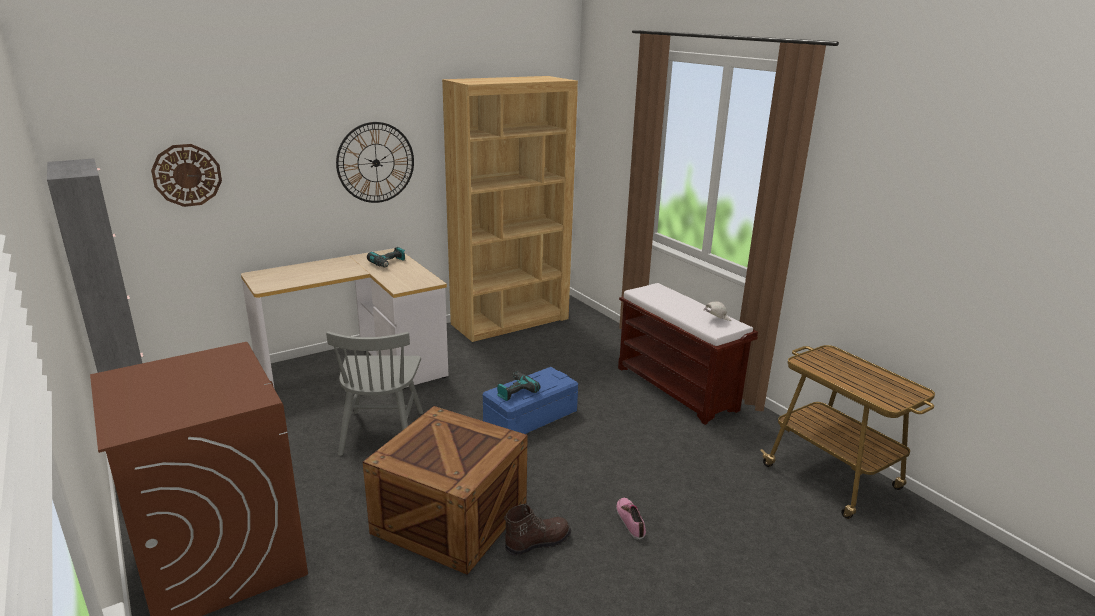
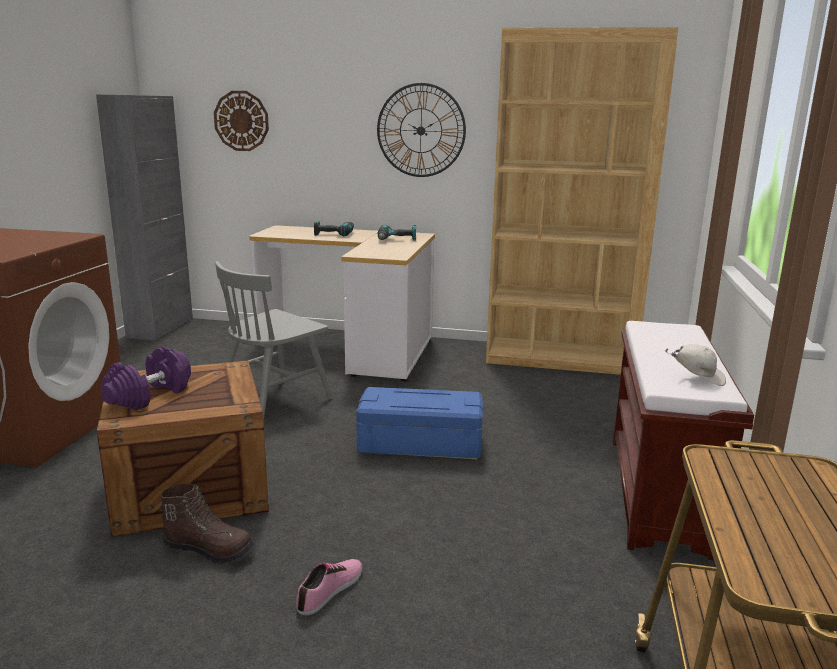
camera: 45 degrees right, 5 degrees down
power drill [497,371,540,401] -> power drill moved to [314,221,354,236]
none -> purple dumbbell [100,346,191,410]

